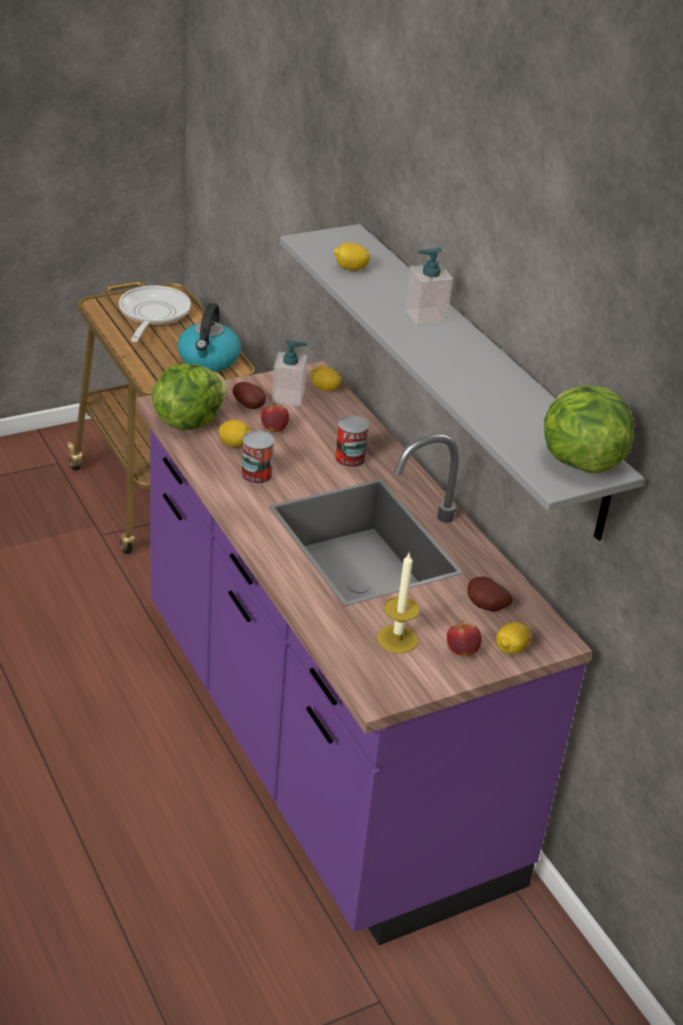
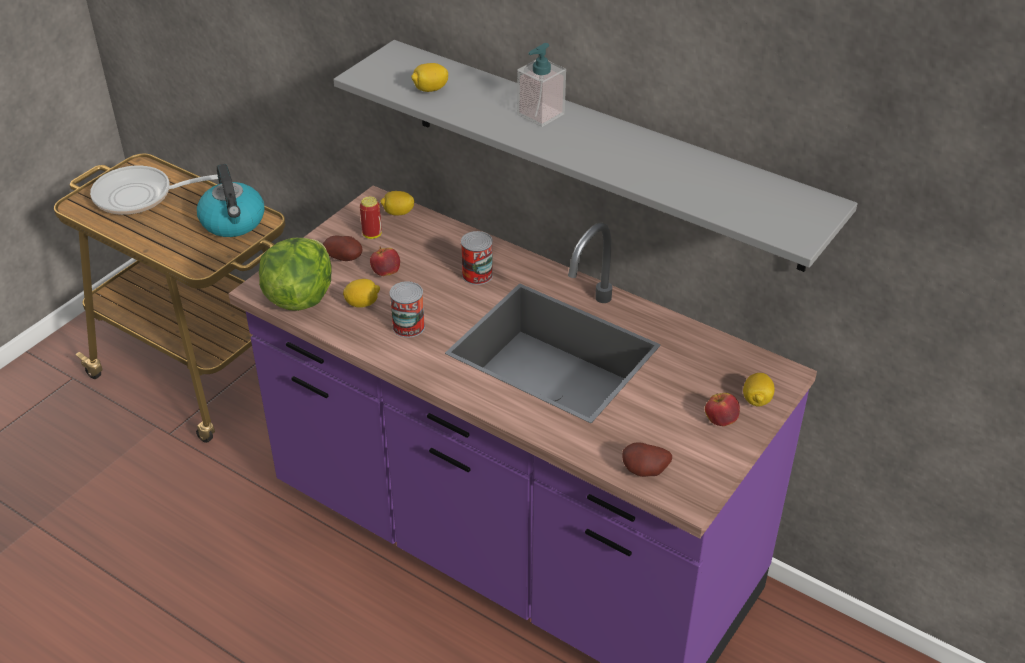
camera: 25 degrees left, 5 degrees up
frying pan [119,285,191,342] -> frying pan turned 75 degrees counterclockwise [90,166,218,215]
soap dispenser [272,340,307,406] -> can [360,197,382,239]
candle [377,553,419,653] -> none
potato [468,576,512,612] -> potato moved to [622,442,672,477]
lettuce [544,386,634,473] -> none

